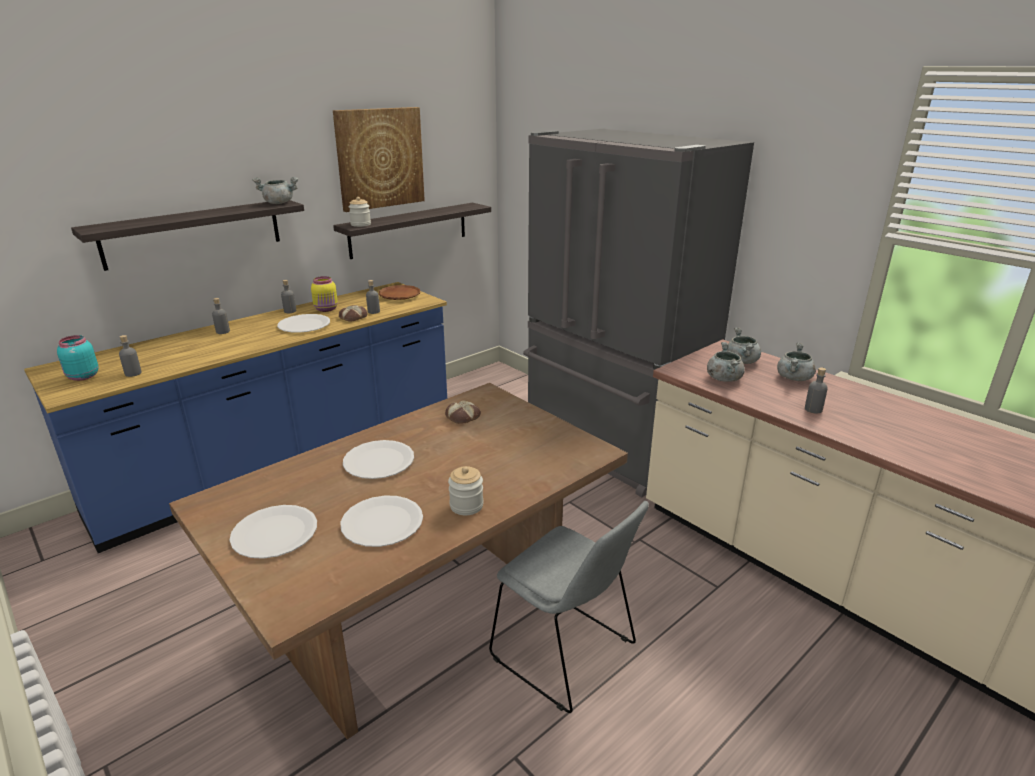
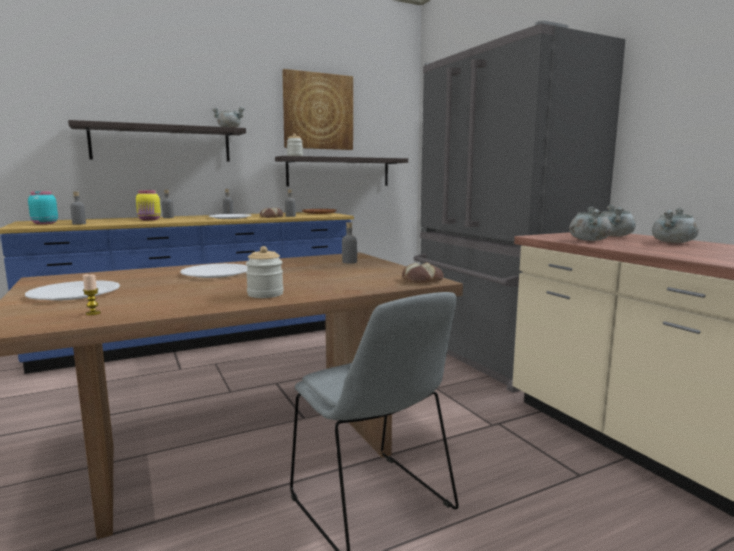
camera: 15 degrees right, 15 degrees down
yellow jar [311,276,338,312] -> yellow jar moved to [136,190,161,220]
white plate [340,496,423,547] -> none
bread [445,400,481,424] -> bread moved to [402,262,444,283]
grey bottle [805,367,828,414] -> grey bottle moved to [342,222,357,264]
none -> candle [83,274,101,315]

